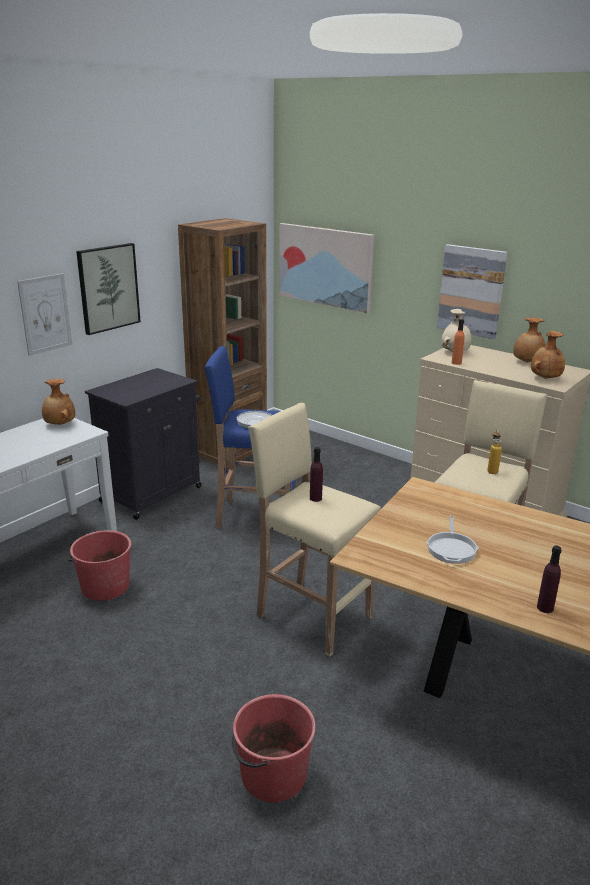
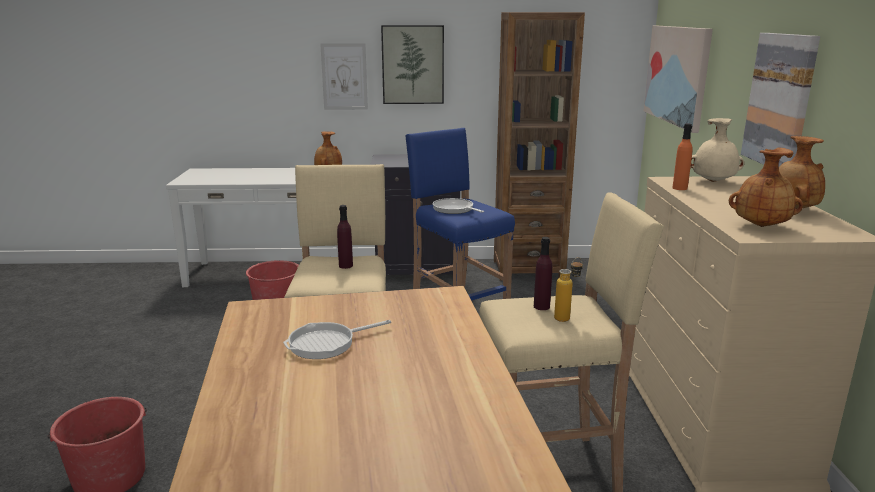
camera: 50 degrees right, 5 degrees down
purple bottle [537,546,562,613] -> purple bottle moved to [534,237,552,310]

